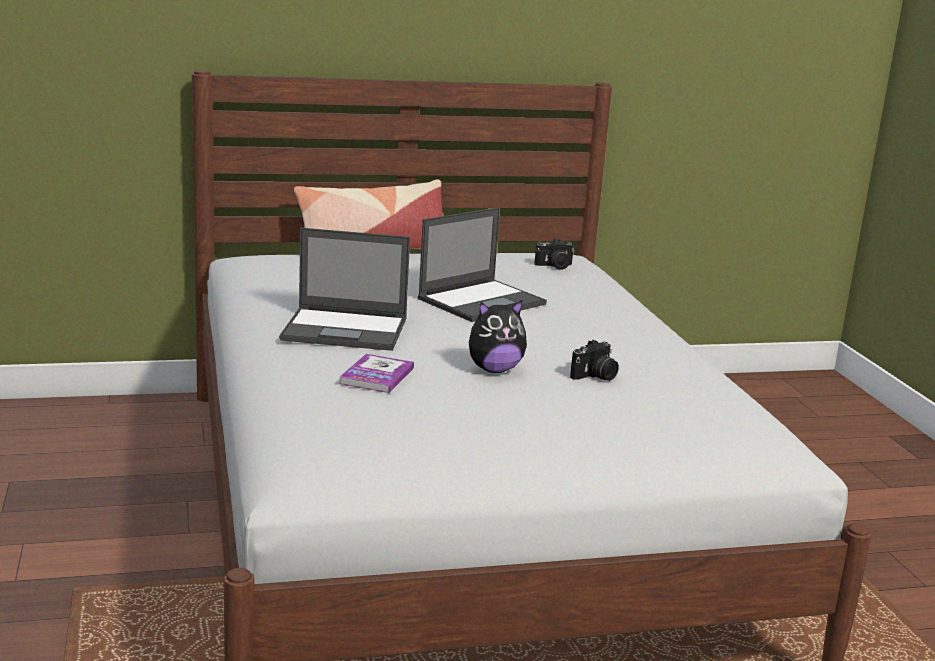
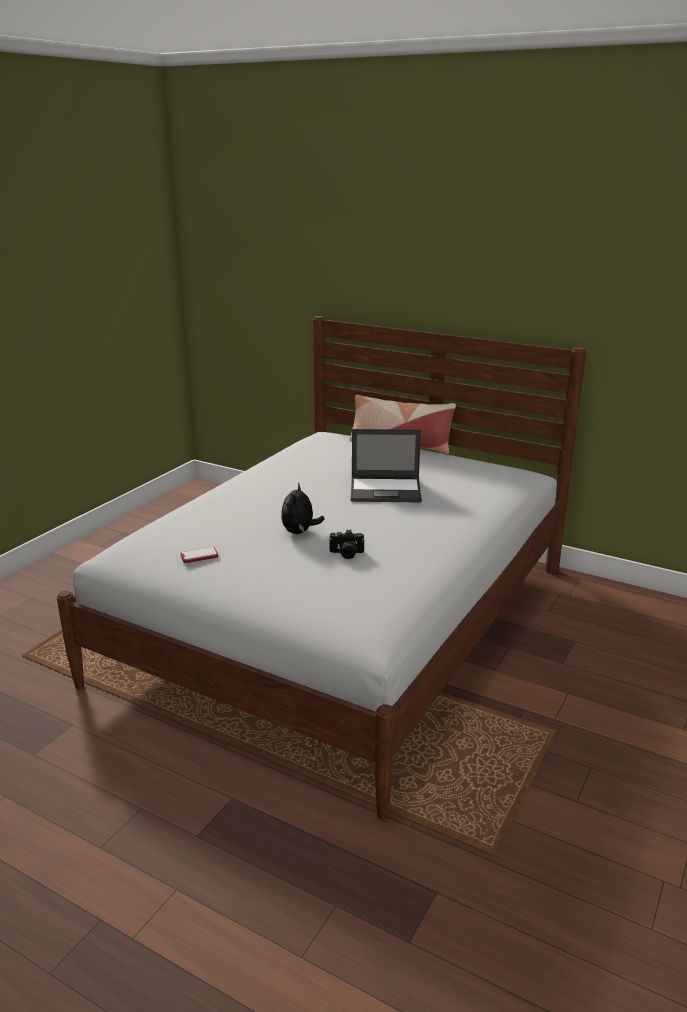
camera: 45 degrees right, 5 degrees up
laptop [279,228,410,351] -> none
book [339,354,414,393] -> none
plush toy [469,300,527,373] -> plush toy turned 75 degrees clockwise [281,483,324,534]
camera [534,239,574,270] -> none
none -> phone [181,547,218,563]

